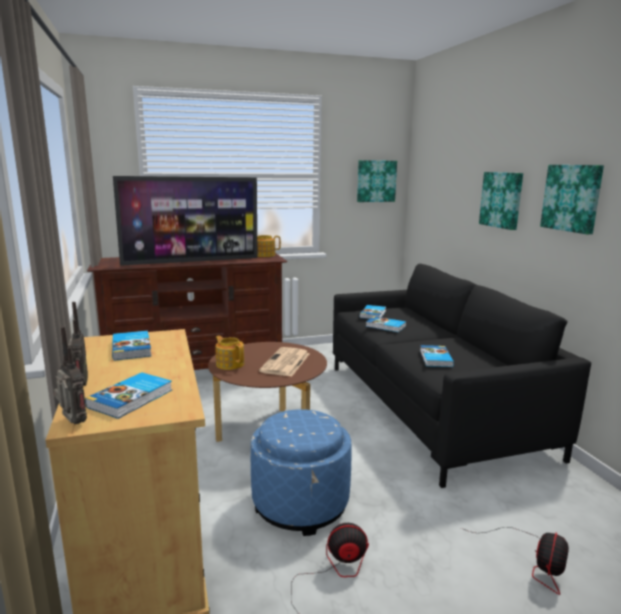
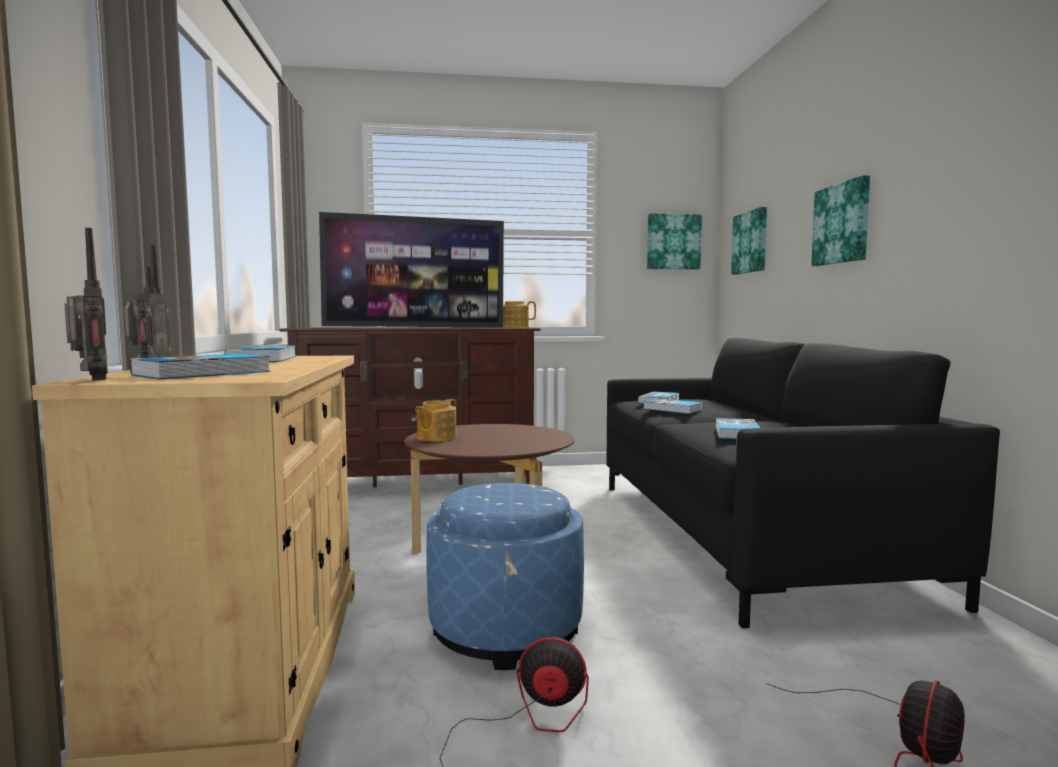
camera: 10 degrees right, 10 degrees down
teapot [216,336,244,370] -> teapot turned 120 degrees counterclockwise [415,399,457,441]
newspaper [259,347,310,377] -> none
picture [540,165,604,234] -> picture moved to [731,207,767,275]

